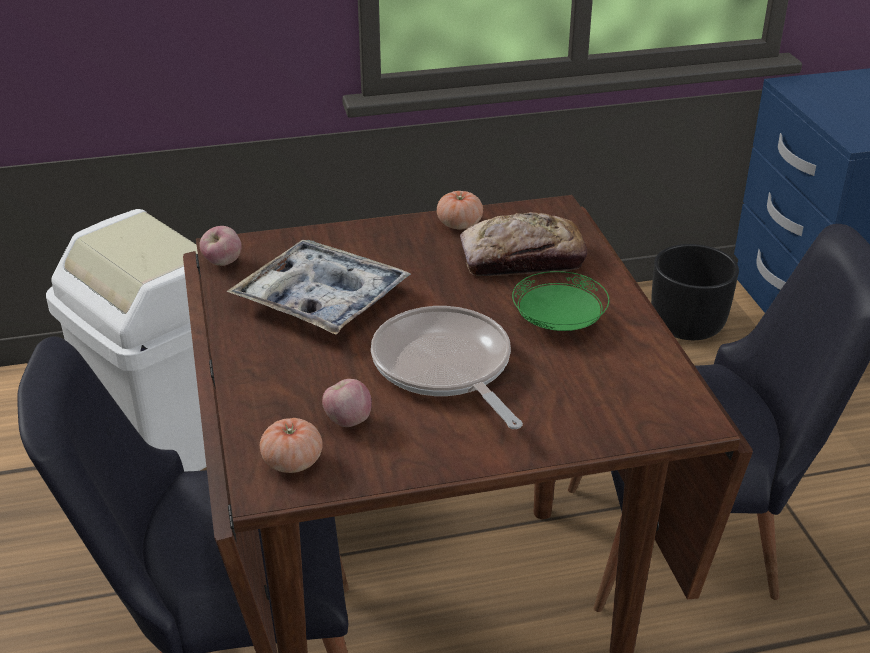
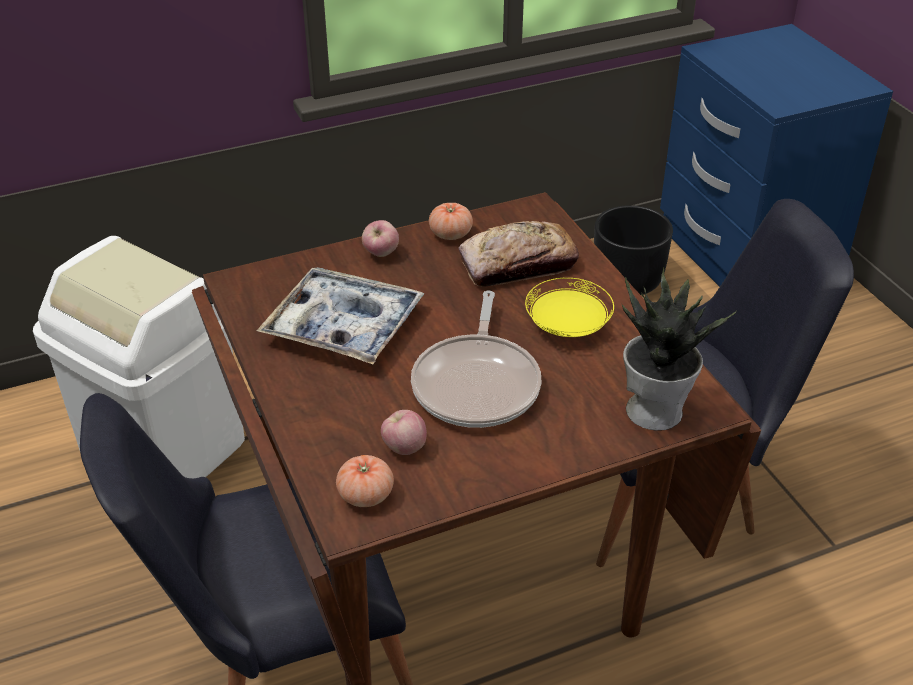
camera: 10 degrees left, 5 degrees up
apple [199,226,242,266] -> apple moved to [362,220,399,257]
frying pan [371,306,523,429] -> frying pan turned 135 degrees counterclockwise [411,291,541,428]
green plate [512,271,609,331] -> yellow plate [525,278,614,337]
none -> potted plant [621,267,738,431]

